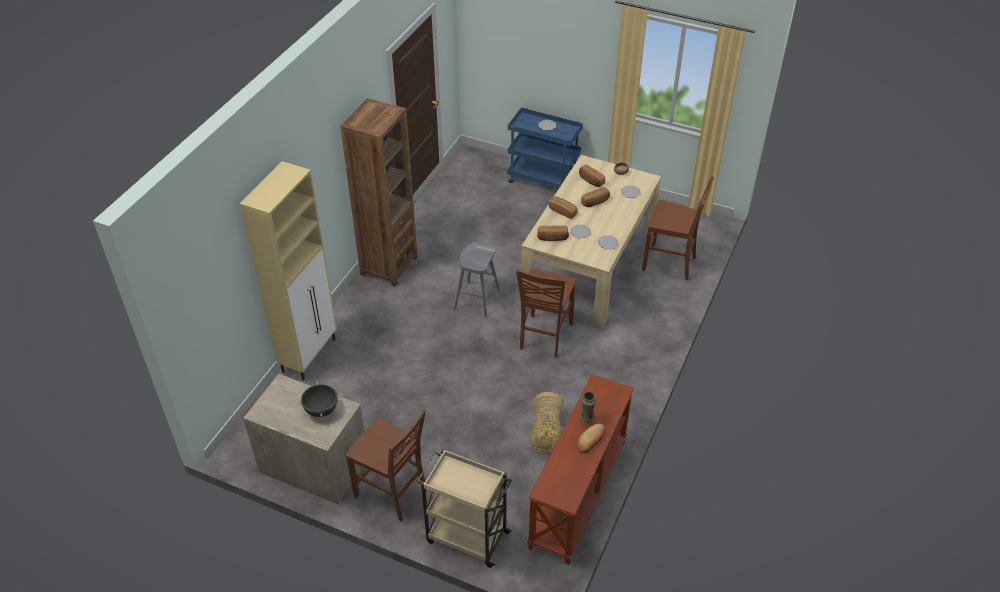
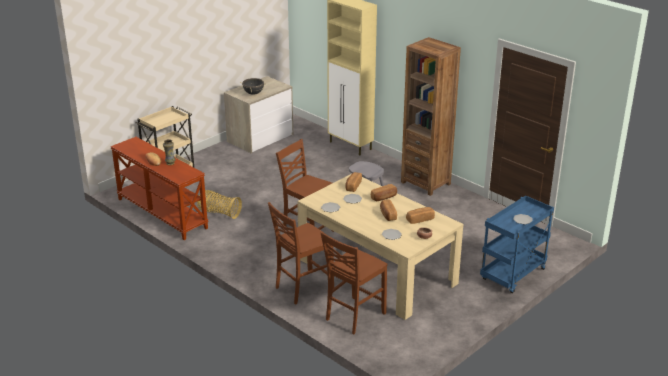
camera: 110 degrees right, 15 degrees down
brown chair [346,409,427,521] -> brown chair moved to [268,202,334,304]

